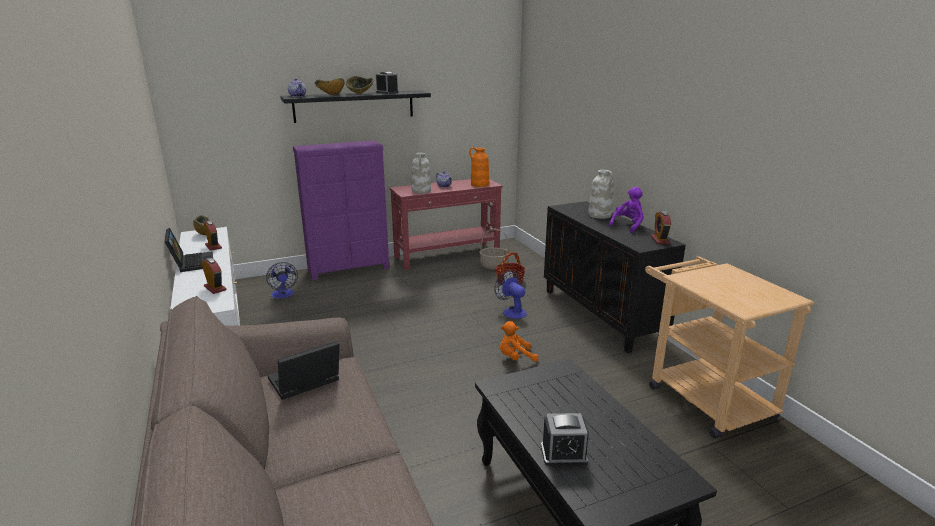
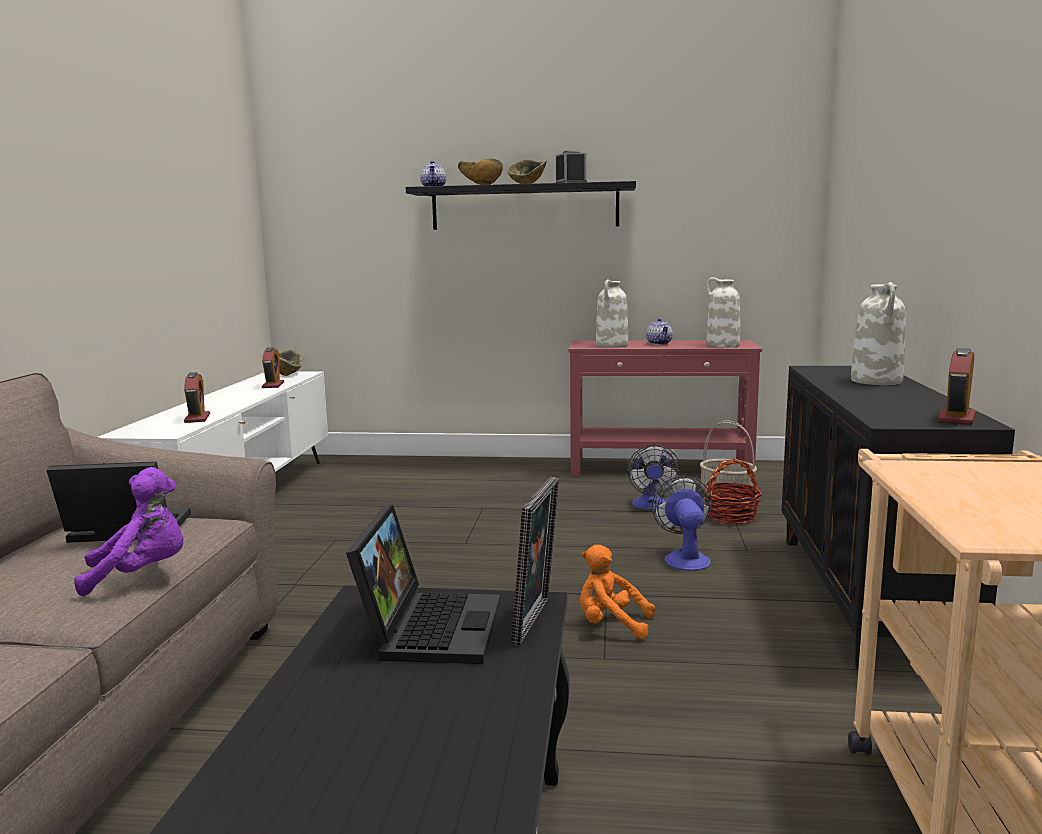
camera: 30 degrees right, 10 degrees down
laptop [164,228,213,272] -> laptop moved to [346,505,500,664]
fan [266,262,298,299] -> fan moved to [627,445,681,510]
purple dresser [293,140,389,280] -> none
orange vase [469,147,489,187] -> white vase [706,277,740,348]
alarm clock [541,413,589,466] -> none
purple plush toy [609,187,644,233] -> purple plush toy moved to [74,467,184,596]
none -> picture frame [511,477,559,646]

